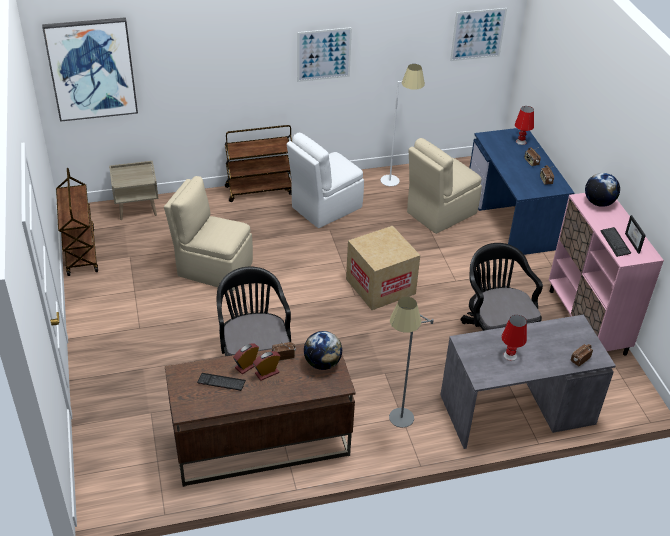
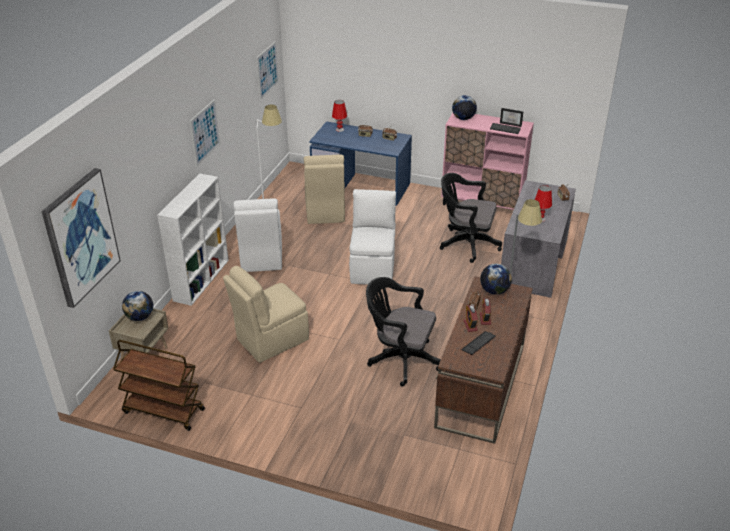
camera: 55 degrees left, 5 degrees down
brown cart [225,125,292,202] -> white bookcase [157,173,229,306]
cardboard box [346,226,420,310] -> white chair [349,189,396,285]
none -> globe [122,291,153,321]

